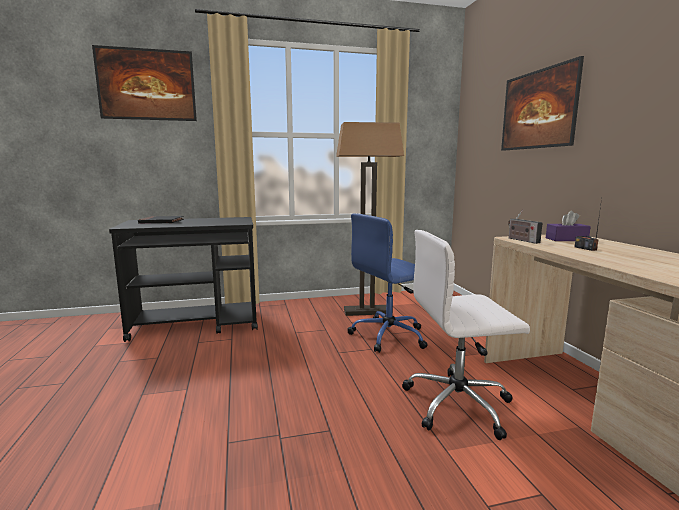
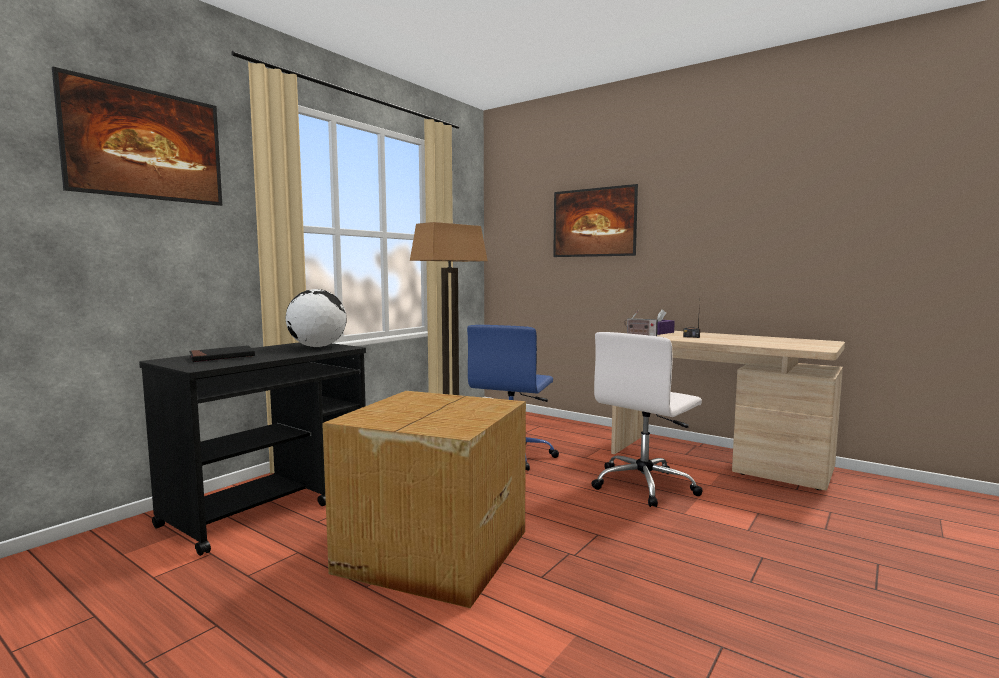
camera: 40 degrees left, 5 degrees down
none -> globe [285,289,347,347]
none -> cardboard box [322,391,526,608]

